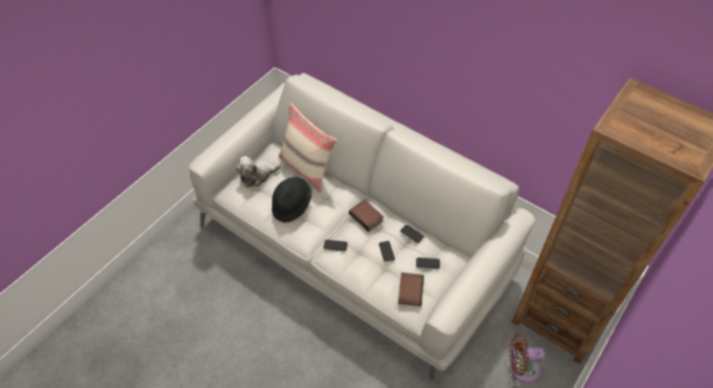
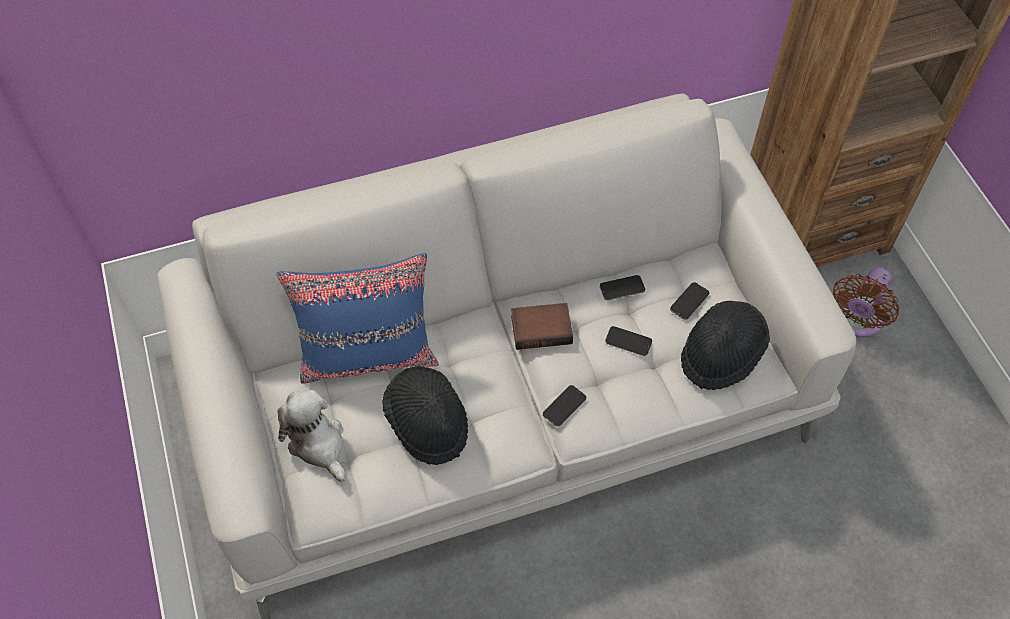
camera: 55 degrees left, 5 degrees up
plush toy [236,156,281,187] -> plush toy turned 135 degrees clockwise [277,390,346,482]
beige pillow [279,103,337,193] -> blue pillow [276,253,439,384]
book [398,272,424,306] -> black hat [681,301,770,390]

